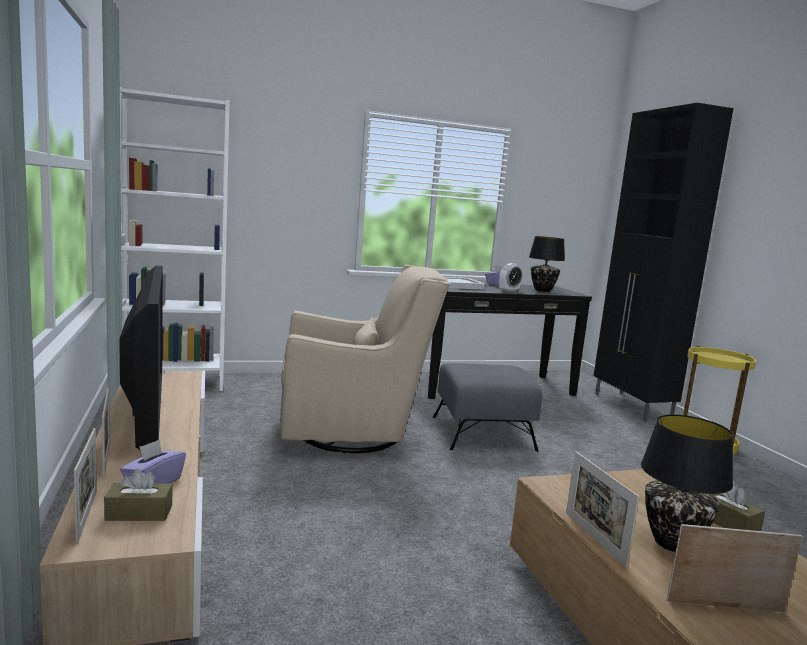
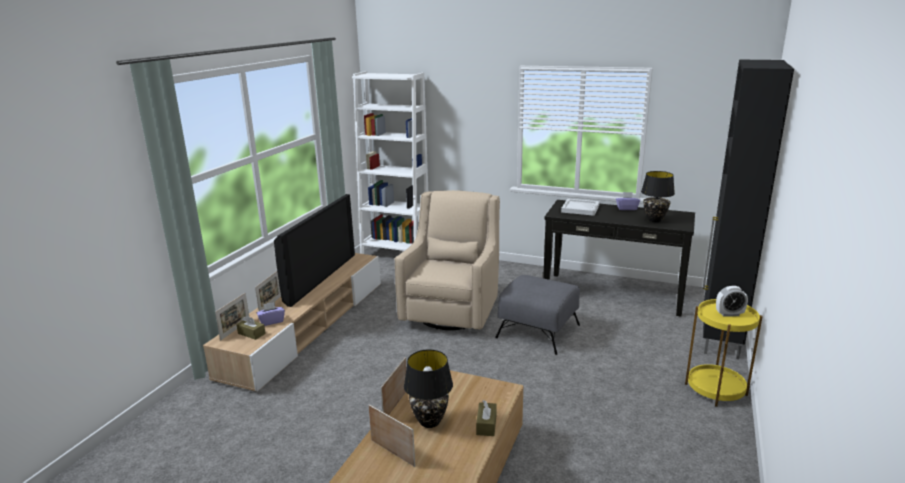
camera: 40 degrees right, 10 degrees up
beige armchair [280,264,450,453] -> beige armchair turned 105 degrees counterclockwise [394,190,500,330]
alarm clock [499,263,522,292] -> alarm clock moved to [716,286,748,317]

